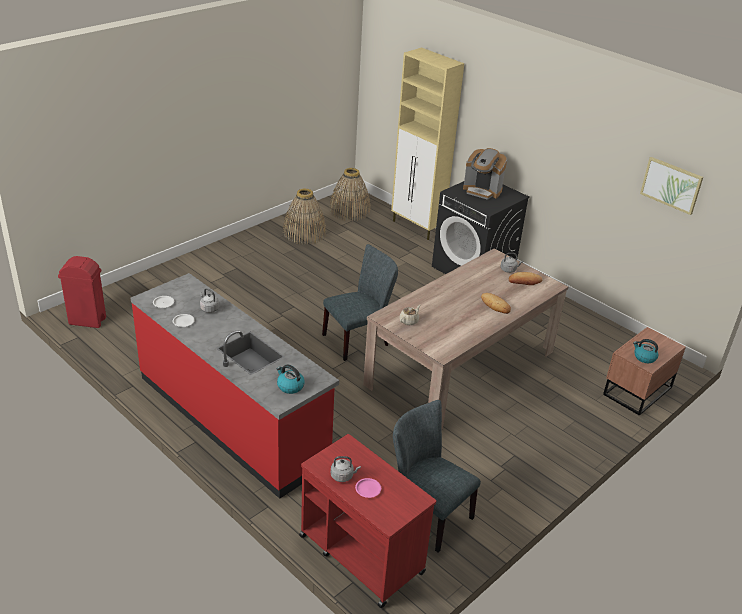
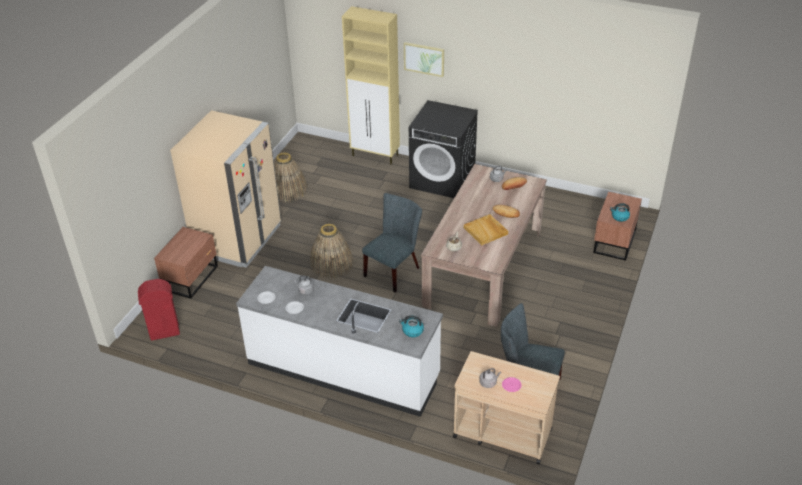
camera: 20 degrees left, 5 degrees up
red counter [131,273,339,499] -> white counter [236,266,443,417]
red cart [299,434,436,608] -> beige cart [453,351,560,464]
basket [329,168,371,221] -> basket moved to [310,224,353,278]
coffee machine [463,148,507,200] -> none
picture [640,157,703,215] -> picture moved to [404,42,444,77]
none -> brown nightstand [154,227,218,298]
none -> beige fridge [170,110,281,268]
none -> beige tray [464,214,508,245]

